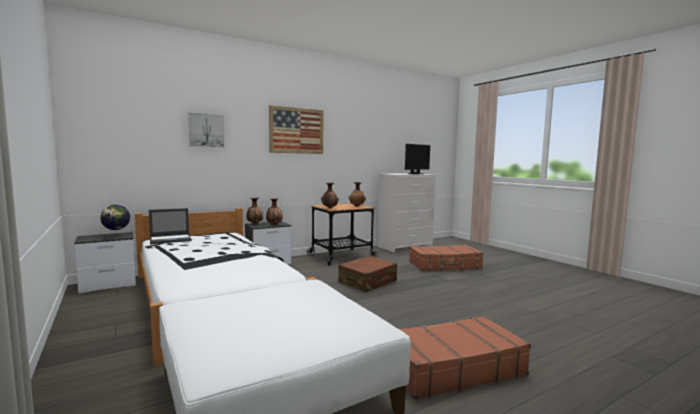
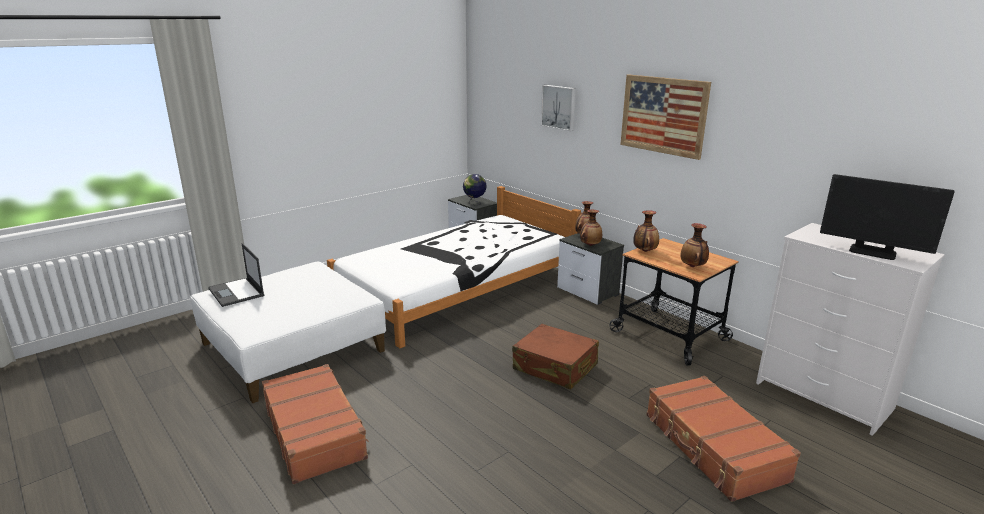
camera: 80 degrees right, 15 degrees up
laptop [149,208,191,244] -> laptop moved to [208,243,265,307]

